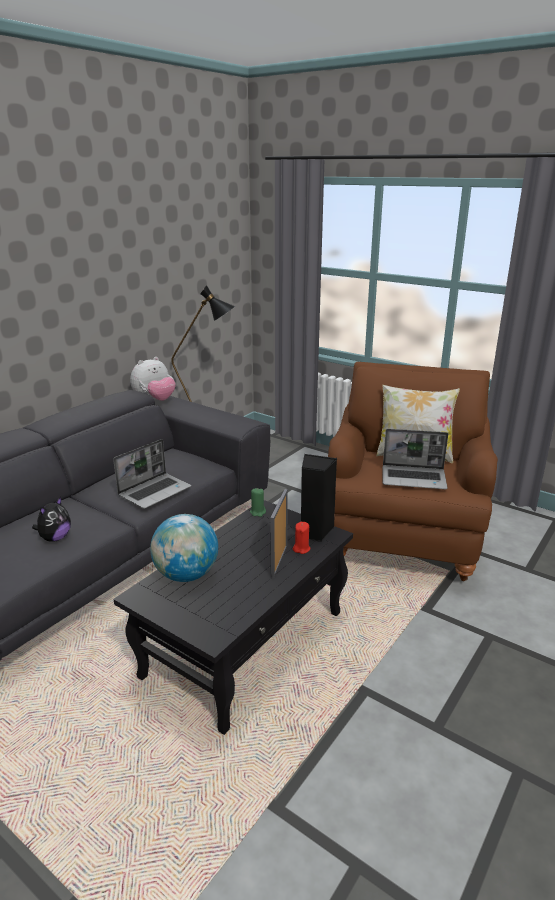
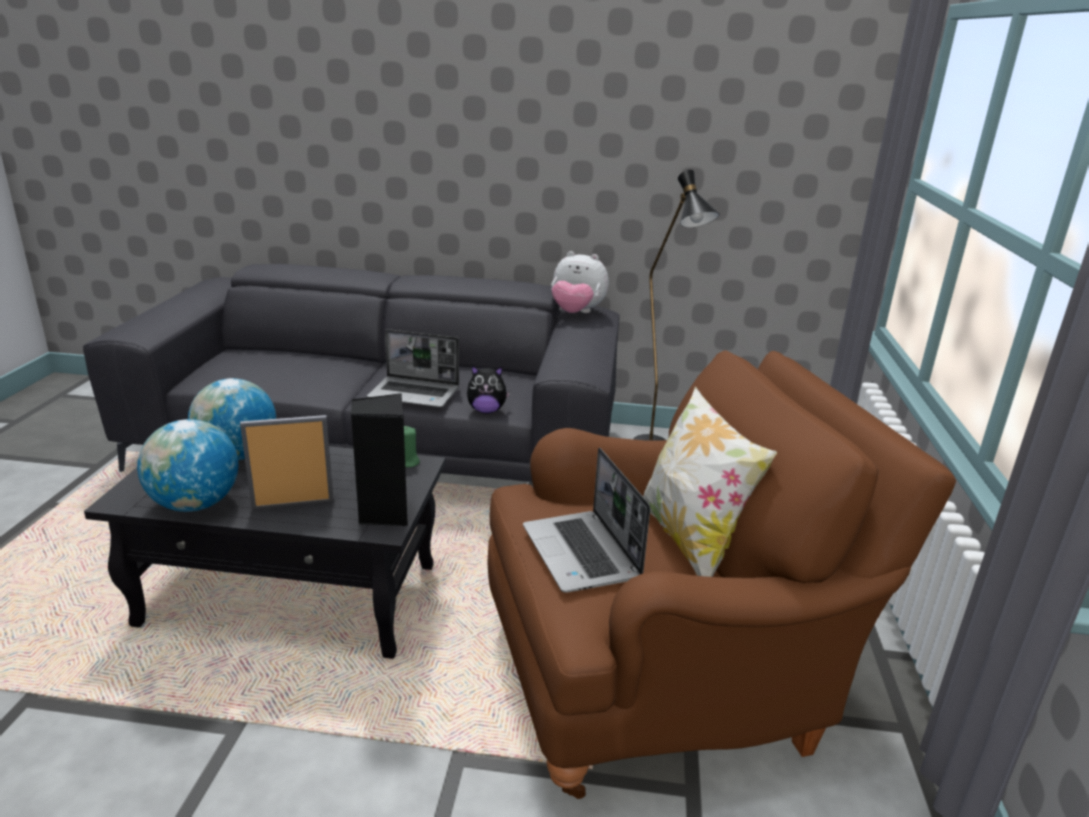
camera: 60 degrees right, 0 degrees up
plush toy [32,497,71,542] -> plush toy moved to [467,366,510,413]
red candle [293,522,311,554] -> none
none -> globe [137,419,239,512]

